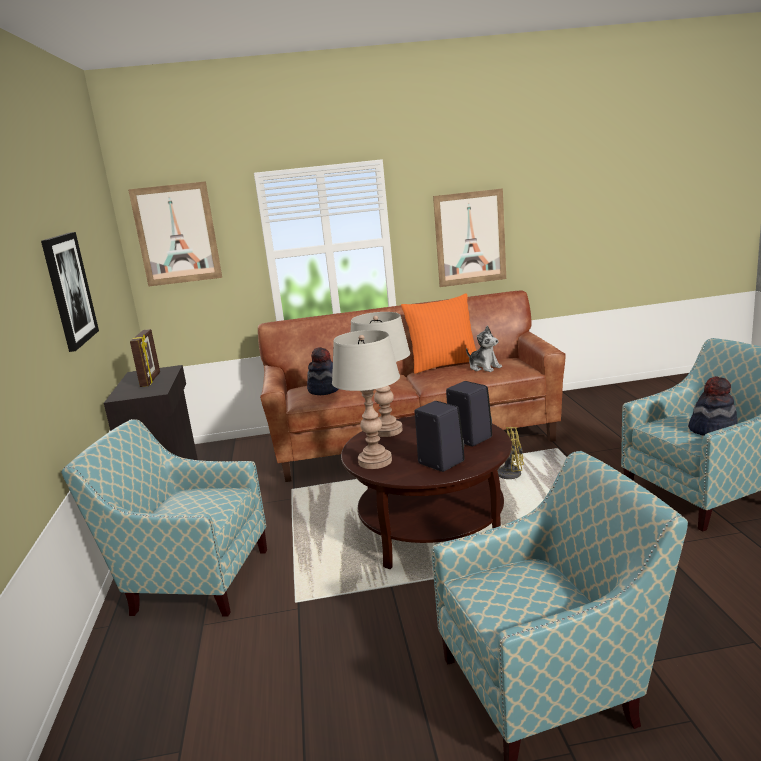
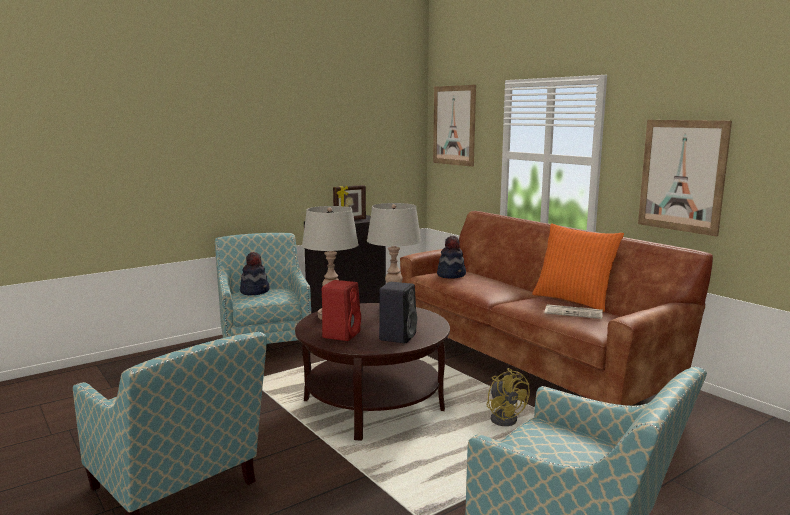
camera: 60 degrees right, 5 degrees down
picture [41,232,99,352] -> none
black speaker [415,401,465,472] -> red speaker [322,280,361,341]
plush toy [466,326,502,372] -> newspaper [545,304,603,319]
hat [688,376,738,436] -> hat moved to [240,252,270,295]

